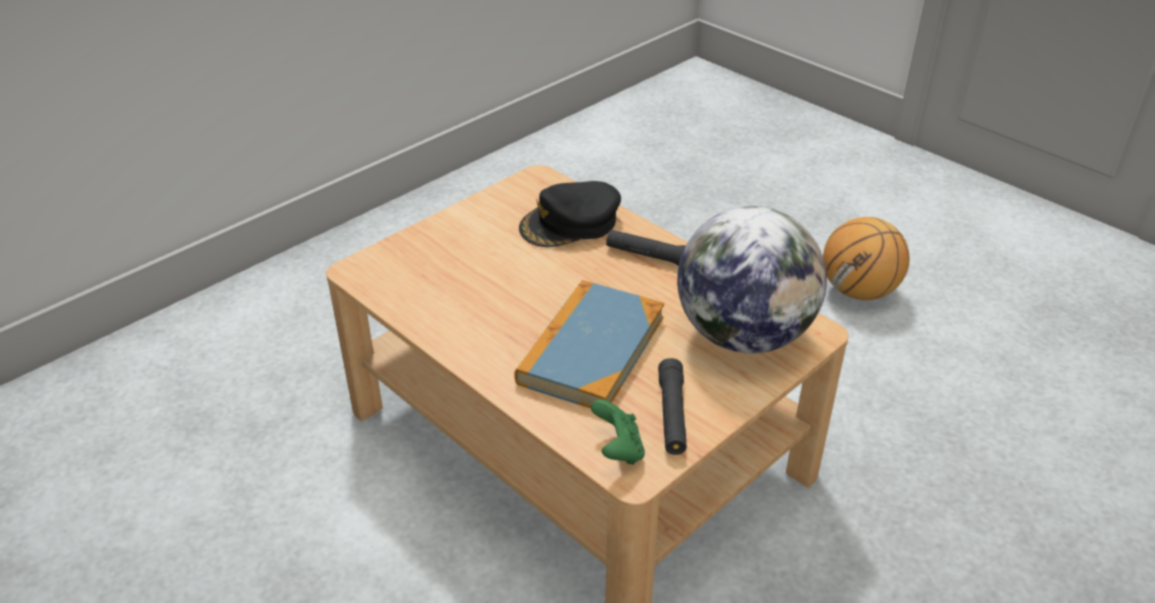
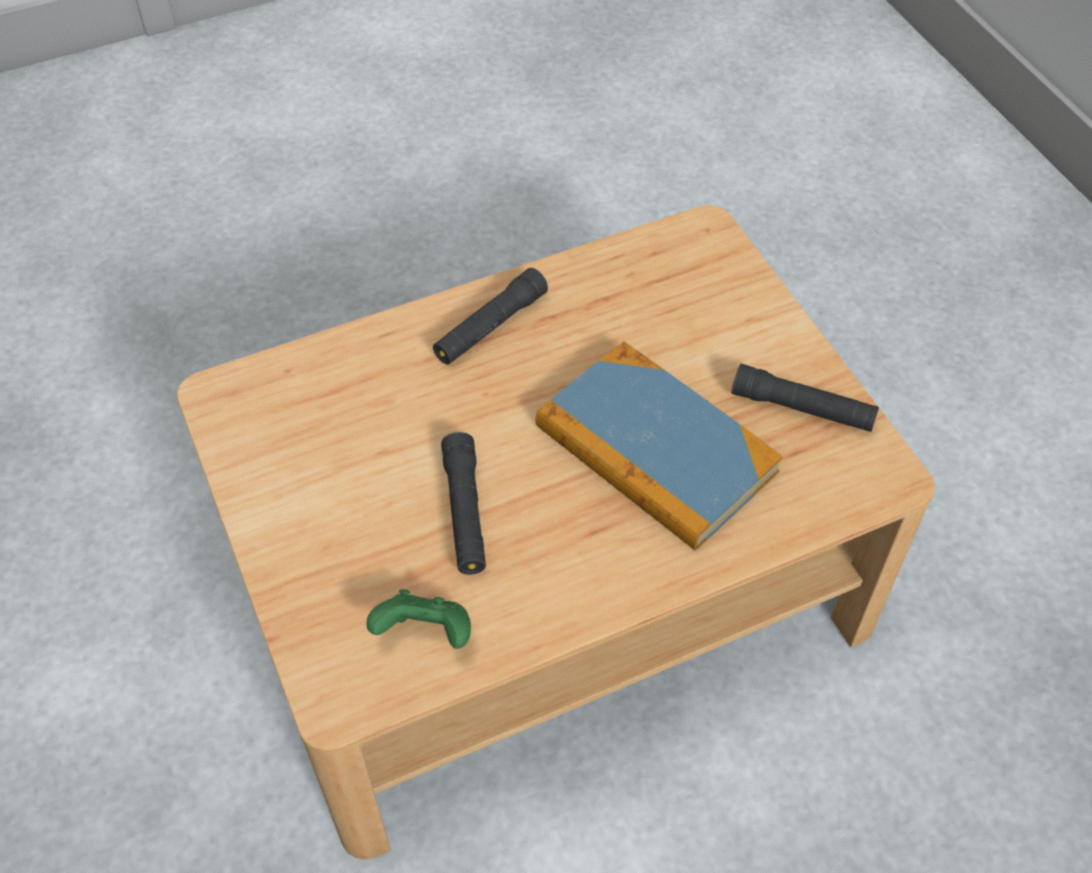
camera: 70 degrees left, 15 degrees up
black cap [519,181,621,247] -> none
green game controller [591,400,645,465] -> green game controller moved to [366,589,471,649]
globe [677,206,827,353] -> none
basketball [823,217,909,300] -> none
none -> black flashlight [441,432,486,575]

